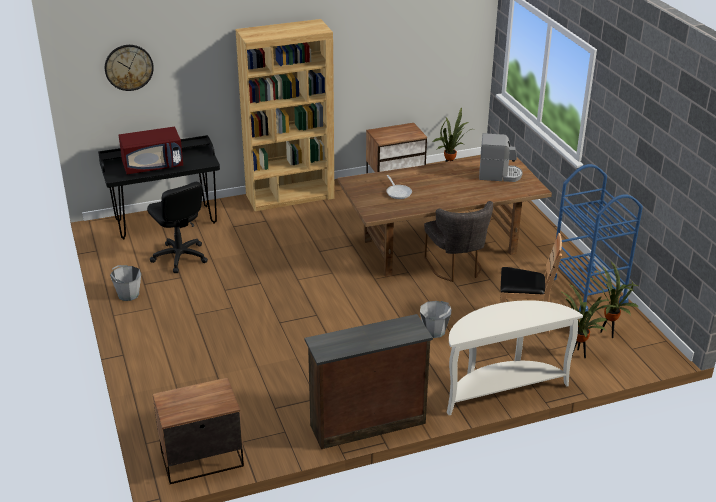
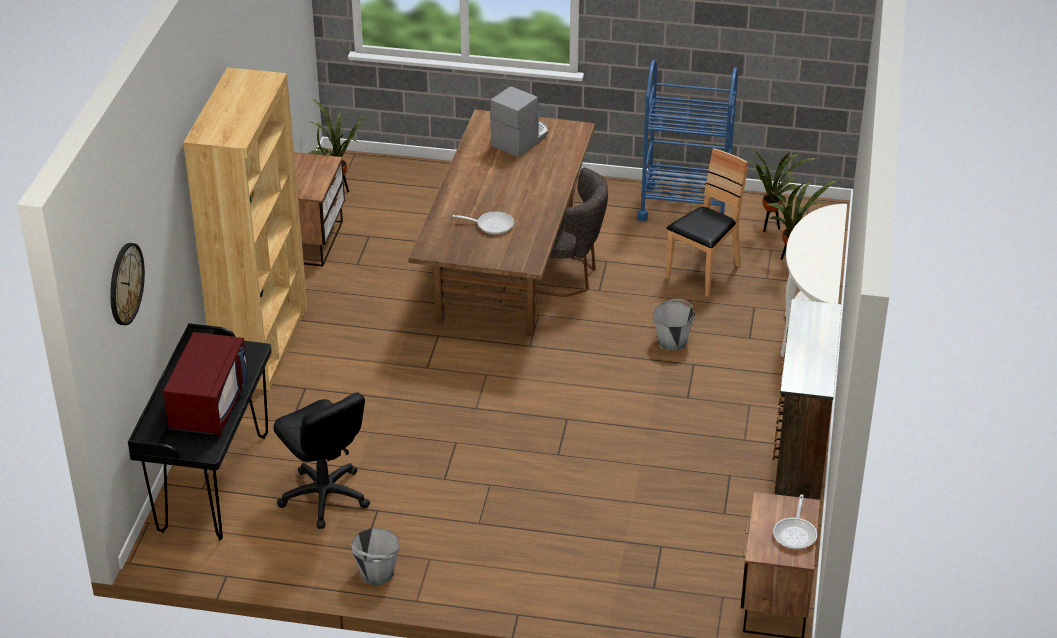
camera: 60 degrees left, 5 degrees up
black office chair [147,182,208,273] -> black office chair turned 60 degrees clockwise [273,392,370,529]
none -> frying pan [773,494,817,550]

